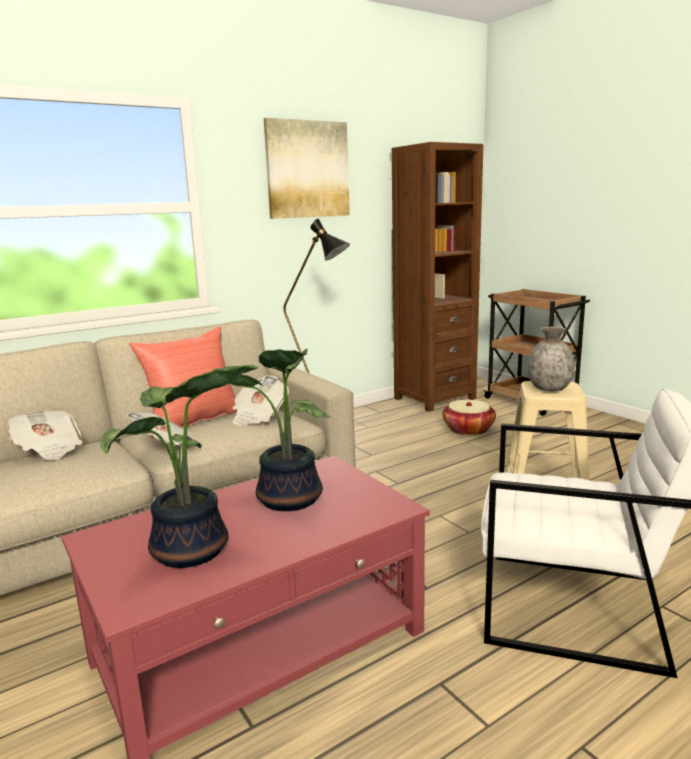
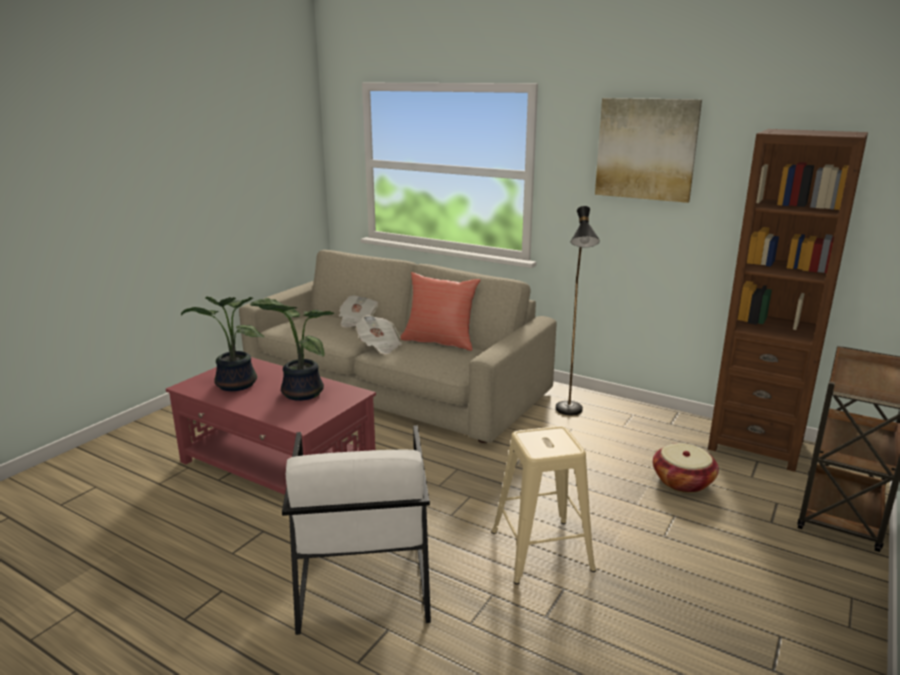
camera: 65 degrees right, 5 degrees up
newspaper [232,375,289,425] -> none
grey vase [528,327,575,392] -> none

